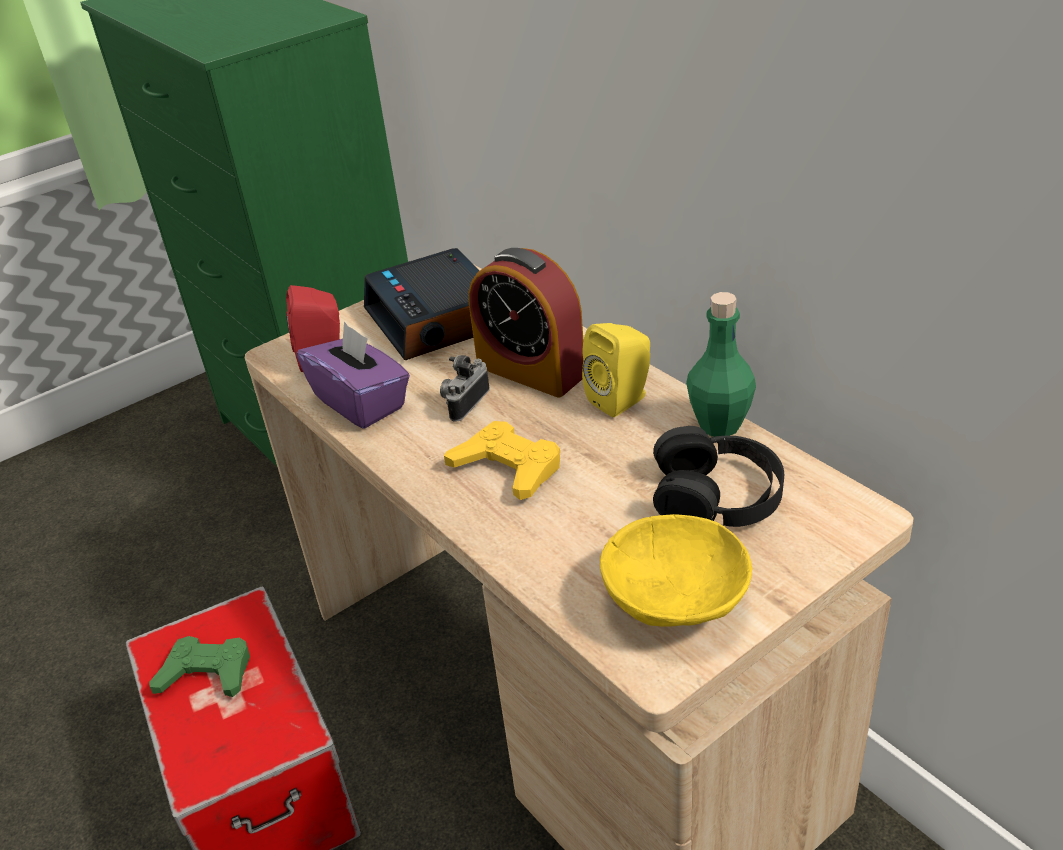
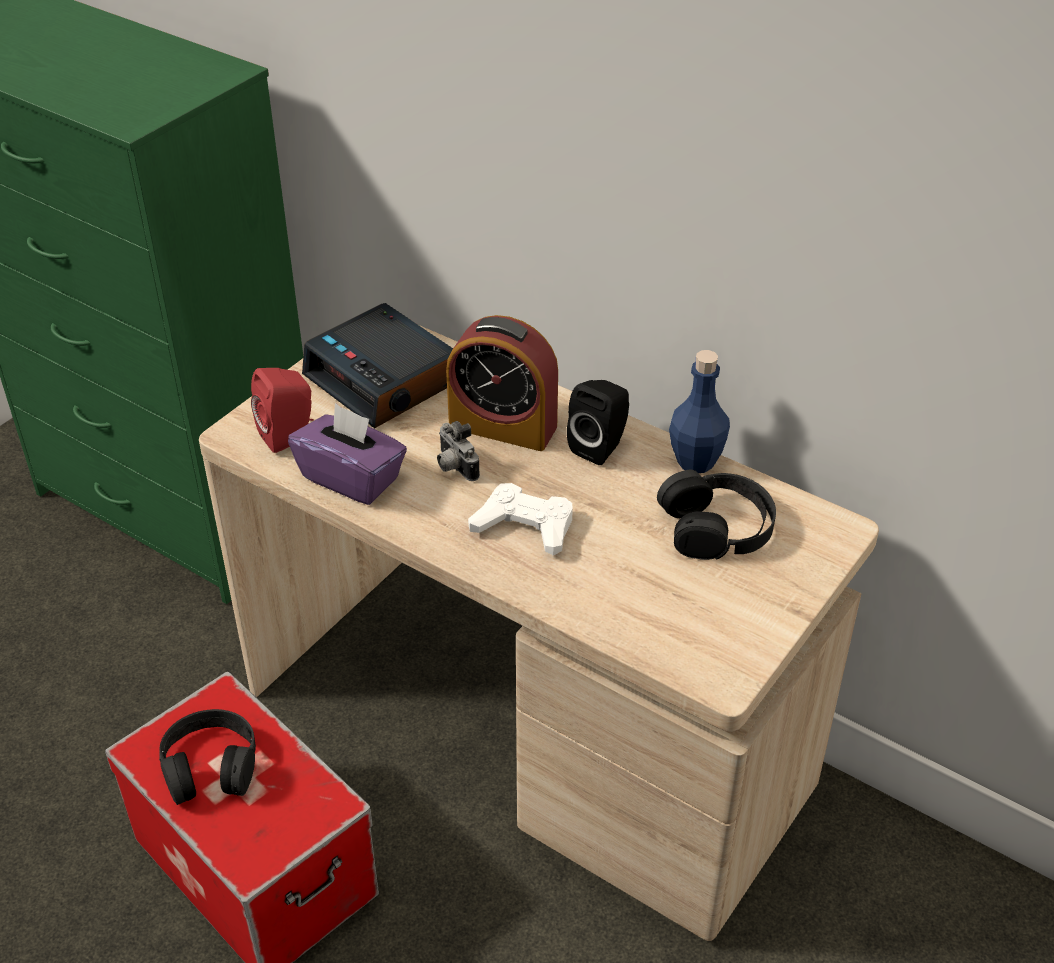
camera: 20 degrees left, 5 degrees up
green game controller [149,636,250,697] -> black headphones [159,709,256,805]
camera [440,355,490,422] -> camera turned 45 degrees counterclockwise [437,421,480,481]
yellow game controller [444,421,560,500] -> white game controller [468,483,573,556]
yellow speaker [582,323,650,417] -> black speaker [567,380,629,465]
yellow bowl [600,514,753,627] -> none
green bottle [686,292,756,437] -> blue bottle [669,350,730,473]

